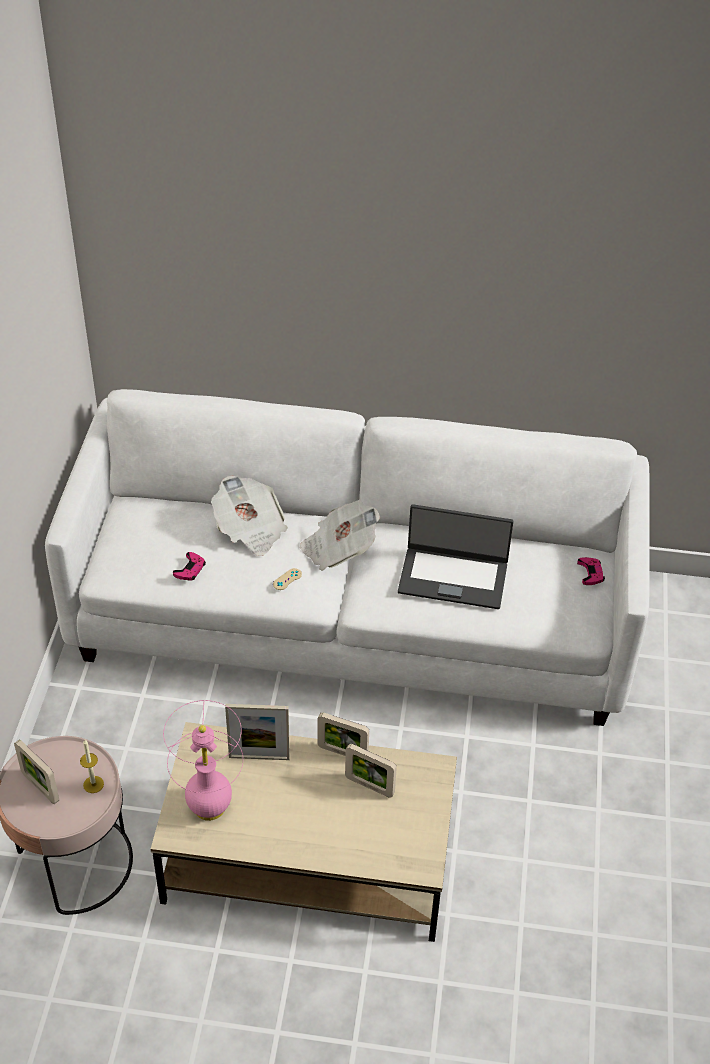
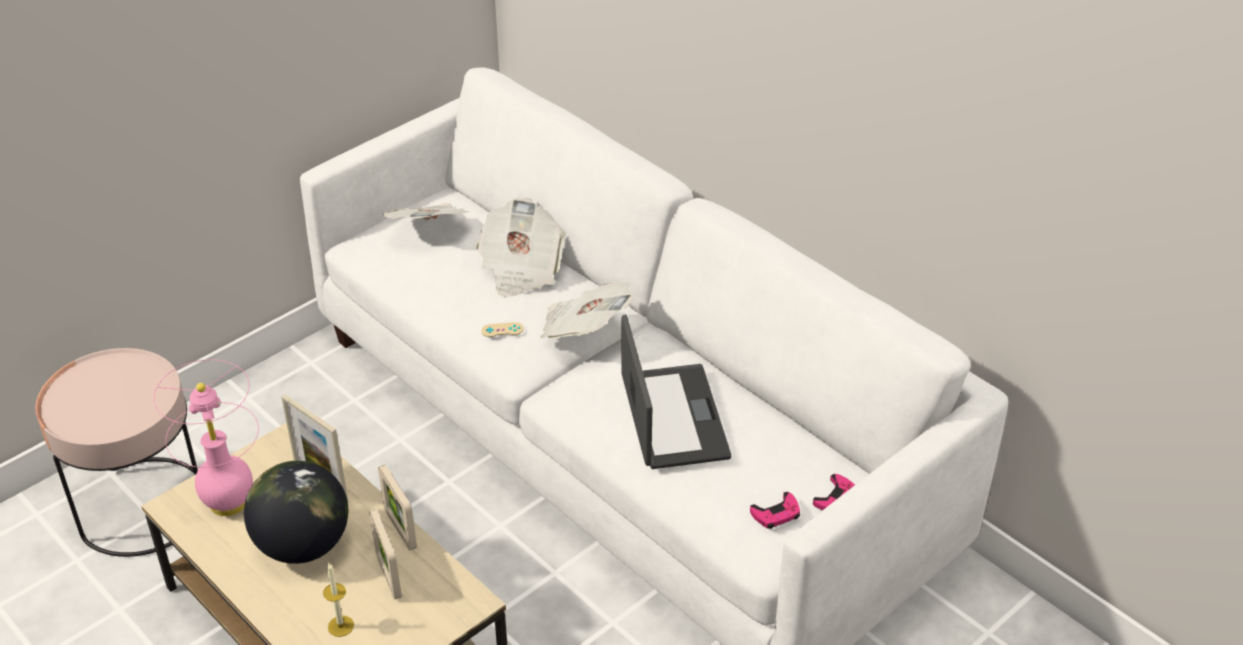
camera: 40 degrees right, 5 degrees down
picture frame [14,740,59,804] -> none
candle [80,740,104,793] -> candle moved to [323,563,354,637]
pink game controller [173,552,206,581] -> pink game controller moved to [750,492,800,529]
laptop [398,504,513,609] -> laptop turned 150 degrees counterclockwise [621,315,731,469]
none -> globe [244,461,348,564]
none -> newspaper [382,203,469,220]

